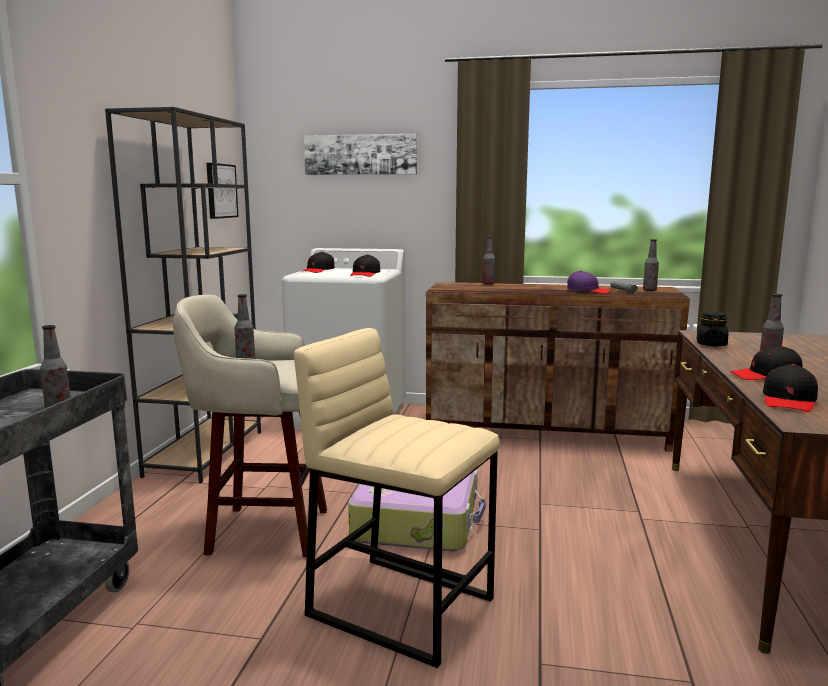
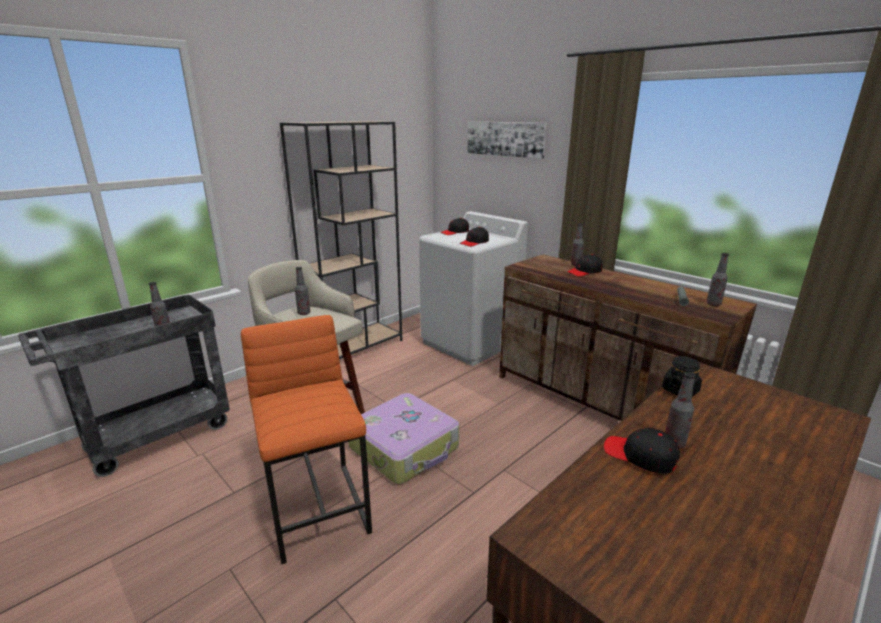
camera: 35 degrees right, 10 degrees up
picture [206,163,238,219] -> none
beige stool [294,328,500,668] -> orange stool [241,315,372,564]
purple cap [567,271,611,294] -> none
black cap [763,364,818,412] -> black cap moved to [567,254,603,277]

